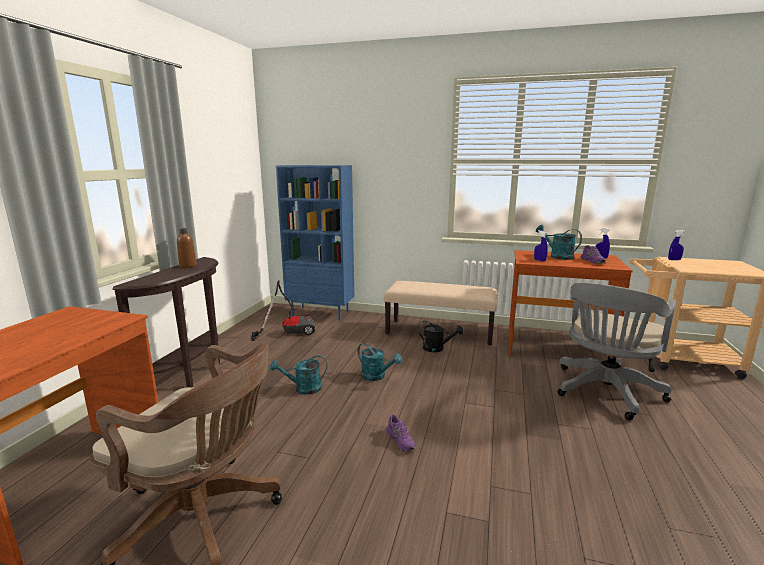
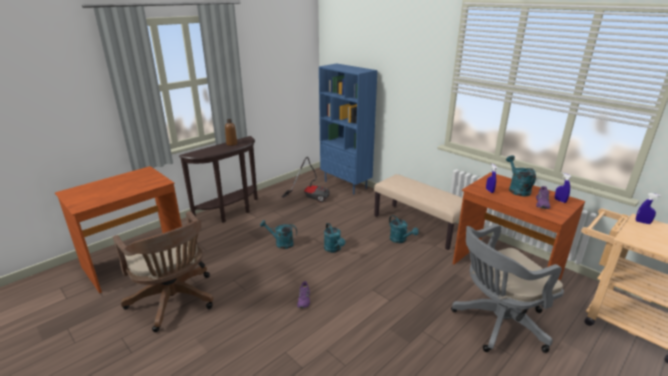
camera: 30 degrees right, 10 degrees up
black watering can [418,321,463,352] -> turquoise watering can [389,215,419,243]

